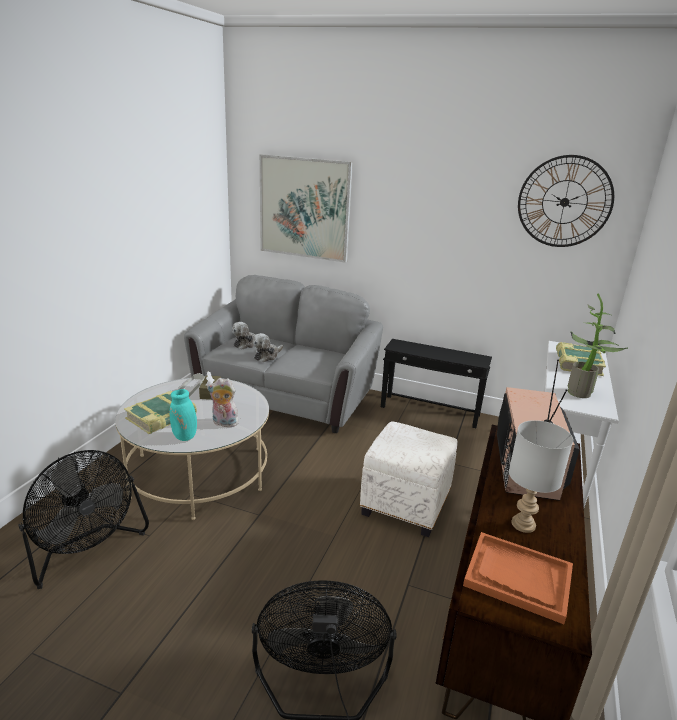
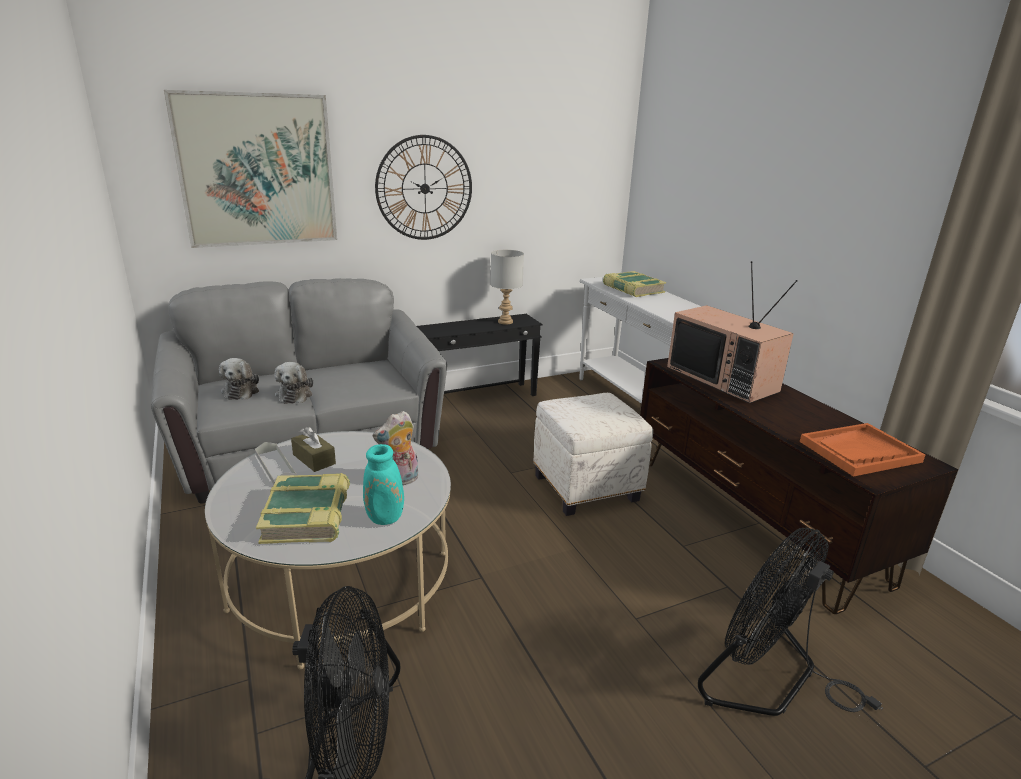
camera: 45 degrees left, 0 degrees up
grey table lamp [509,420,573,533] -> grey table lamp moved to [490,250,524,325]
wall clock [518,155,614,247] -> wall clock moved to [375,135,472,240]
potted plant [568,293,628,398] -> none

